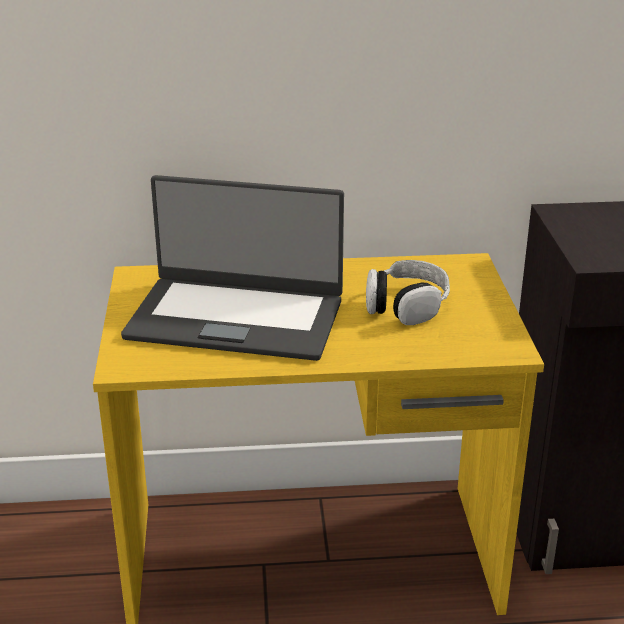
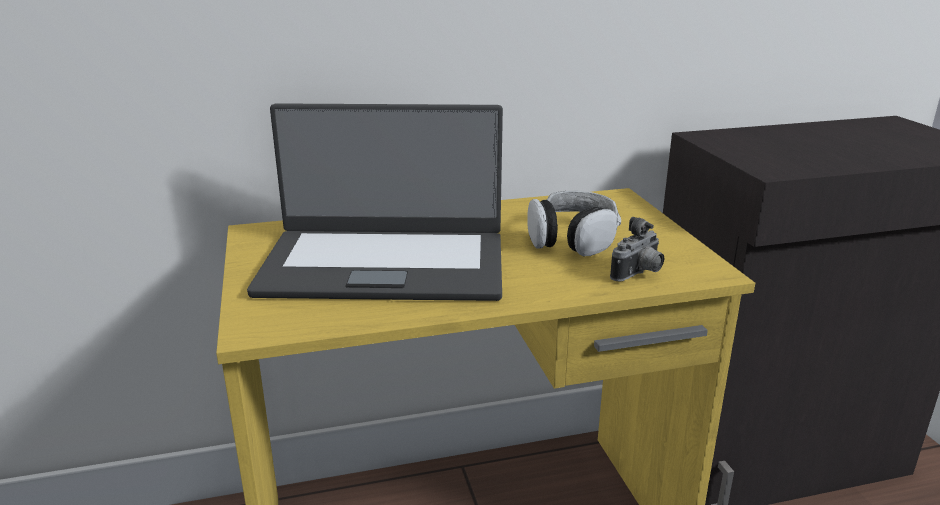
camera: 10 degrees left, 5 degrees down
none -> camera [610,217,664,281]

